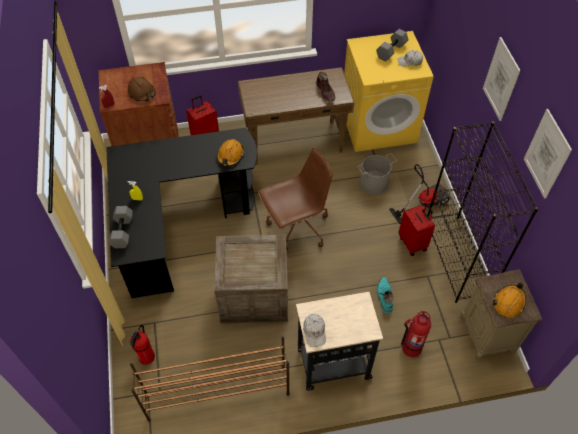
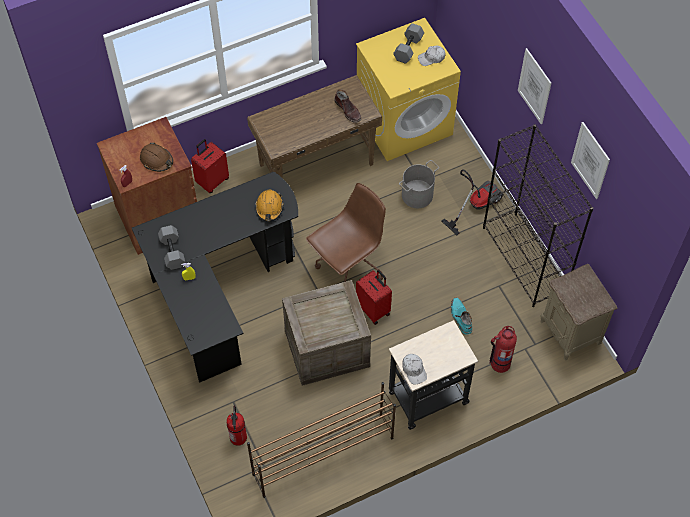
camera: 15 degrees left, 5 degrees up
grey dumbbell [108,206,133,249] -> grey dumbbell moved to [158,225,185,270]
red suitcase [399,203,435,256] -> red suitcase moved to [356,270,392,325]
orange hard hat [493,283,526,318] -> none

